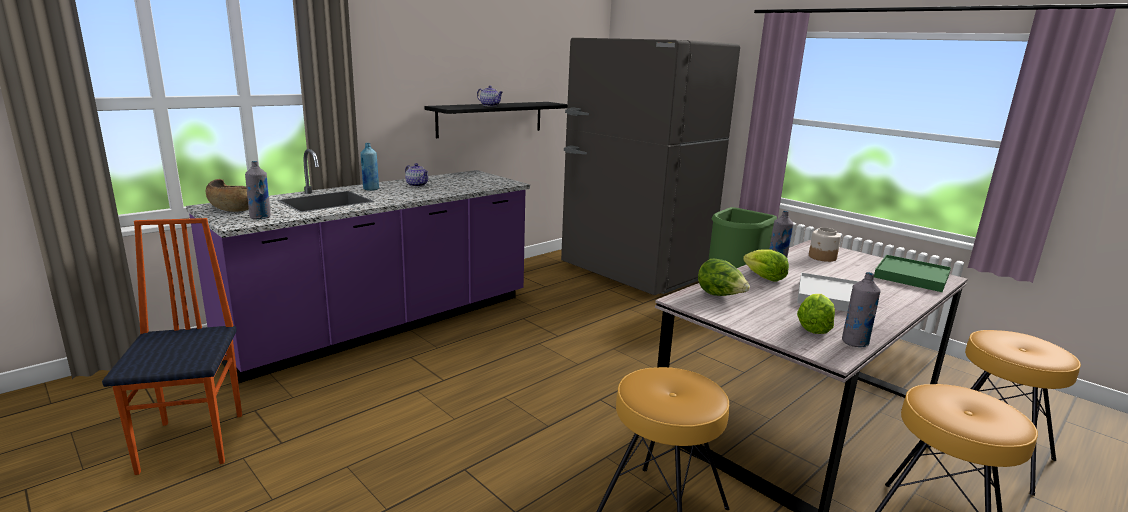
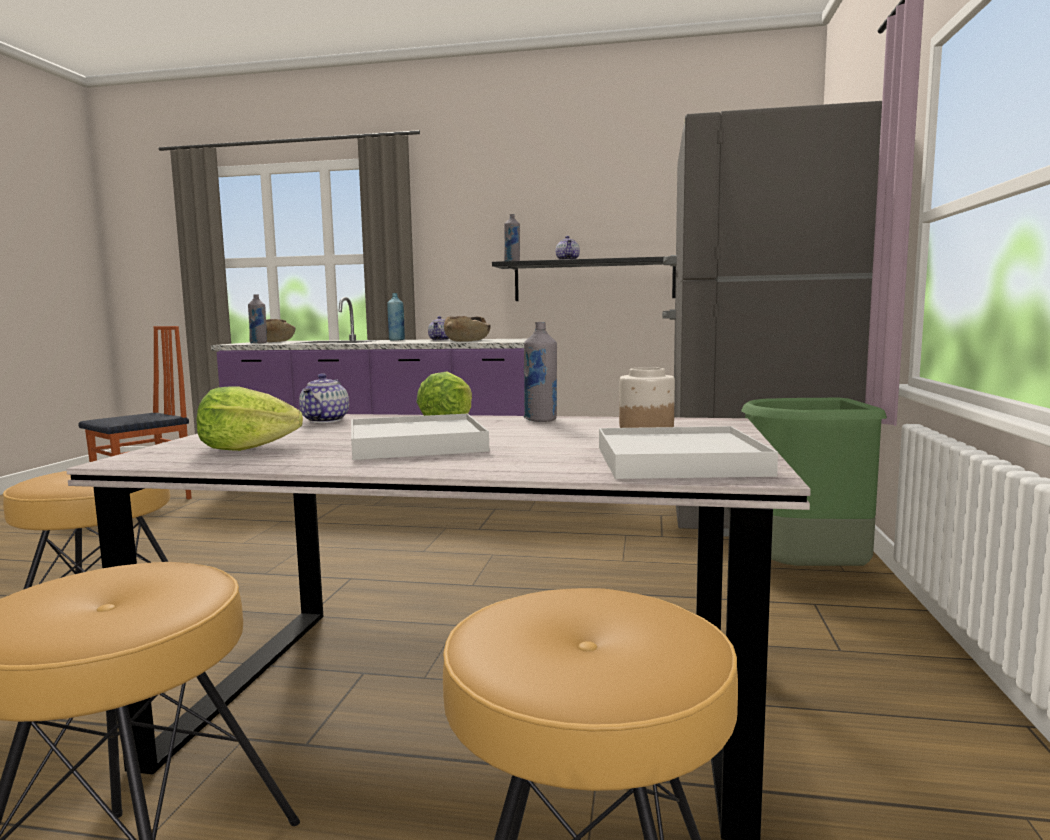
camera: 55 degrees right, 10 degrees down
lettuce [698,259,750,296] -> teapot [299,373,349,423]
grey bottle [842,272,881,347] -> grey bottle moved to [504,214,520,261]
green tray [874,255,951,292] -> white tray [599,426,778,479]
none -> brown bowl [444,316,491,342]

